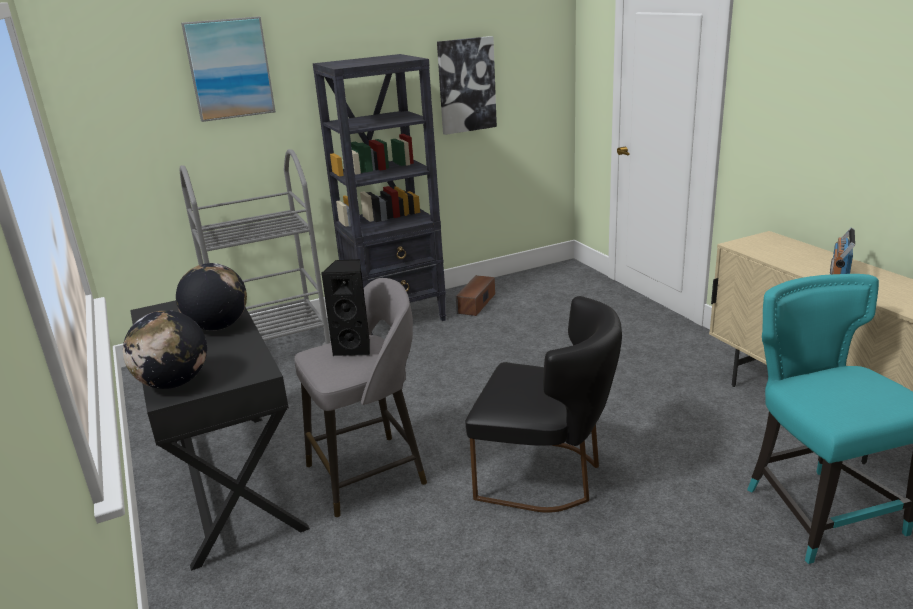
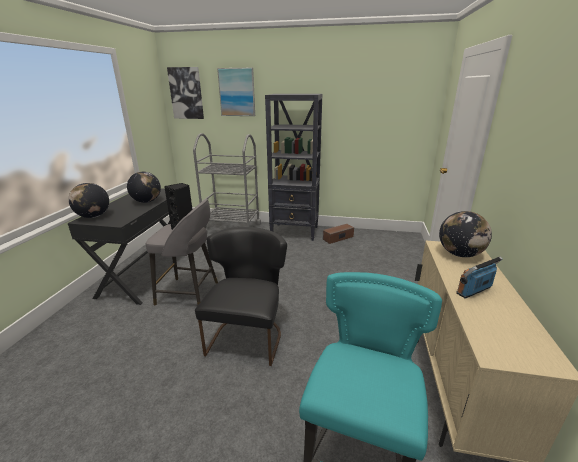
camera: 35 degrees right, 0 degrees up
picture [437,36,497,135] -> picture moved to [167,67,204,119]
black chair [466,296,622,513] -> black chair turned 135 degrees counterclockwise [195,227,287,366]
none -> globe [439,211,492,257]

